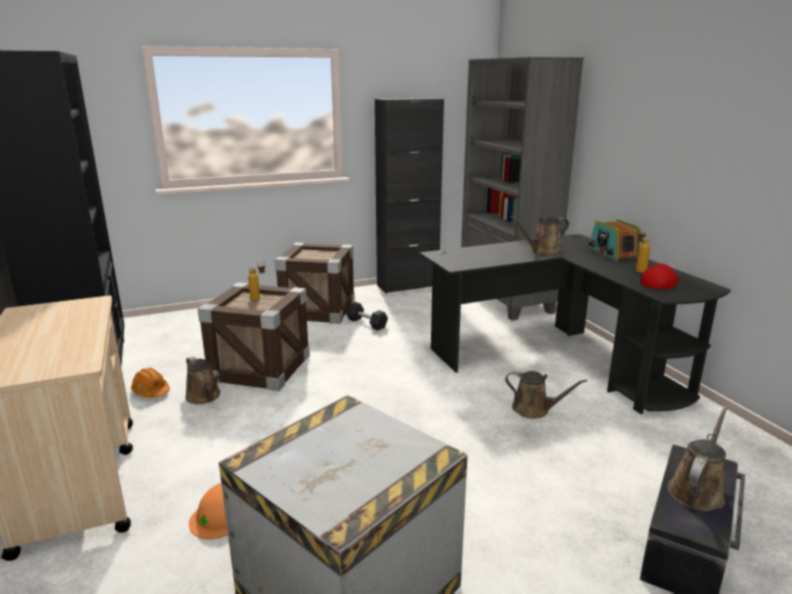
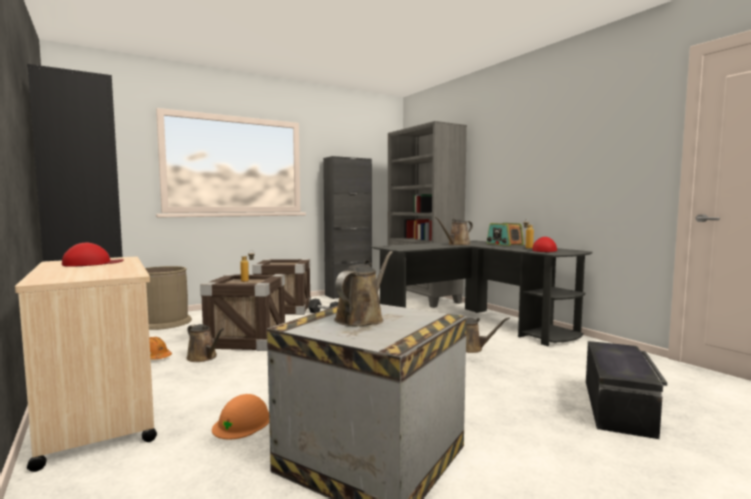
camera: 10 degrees left, 15 degrees down
brown watering can [668,406,728,511] -> brown watering can moved to [334,251,393,326]
none -> red cap [62,243,124,267]
none -> brown trash can [145,266,192,330]

